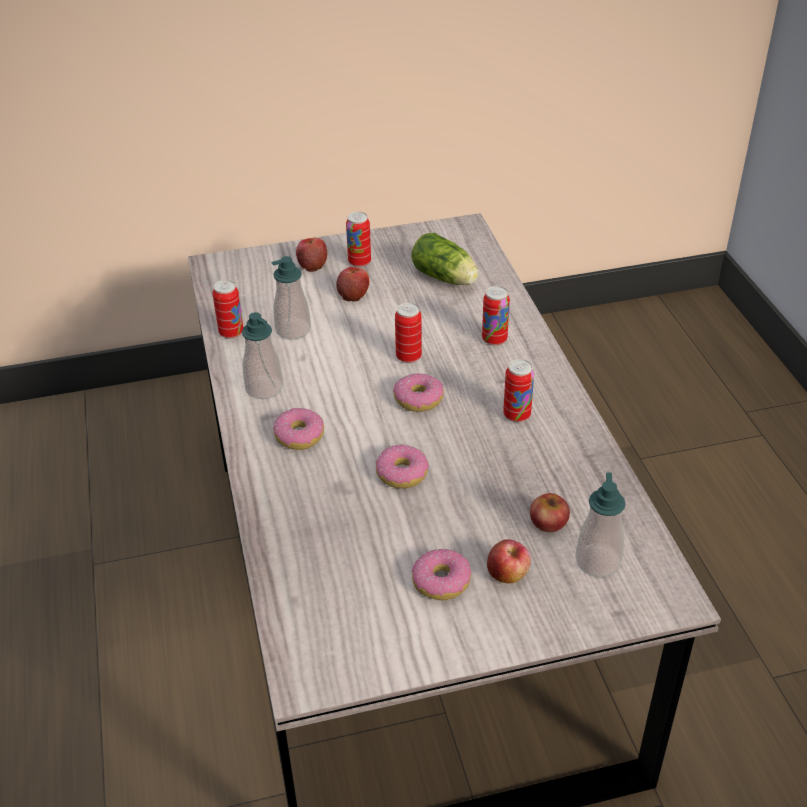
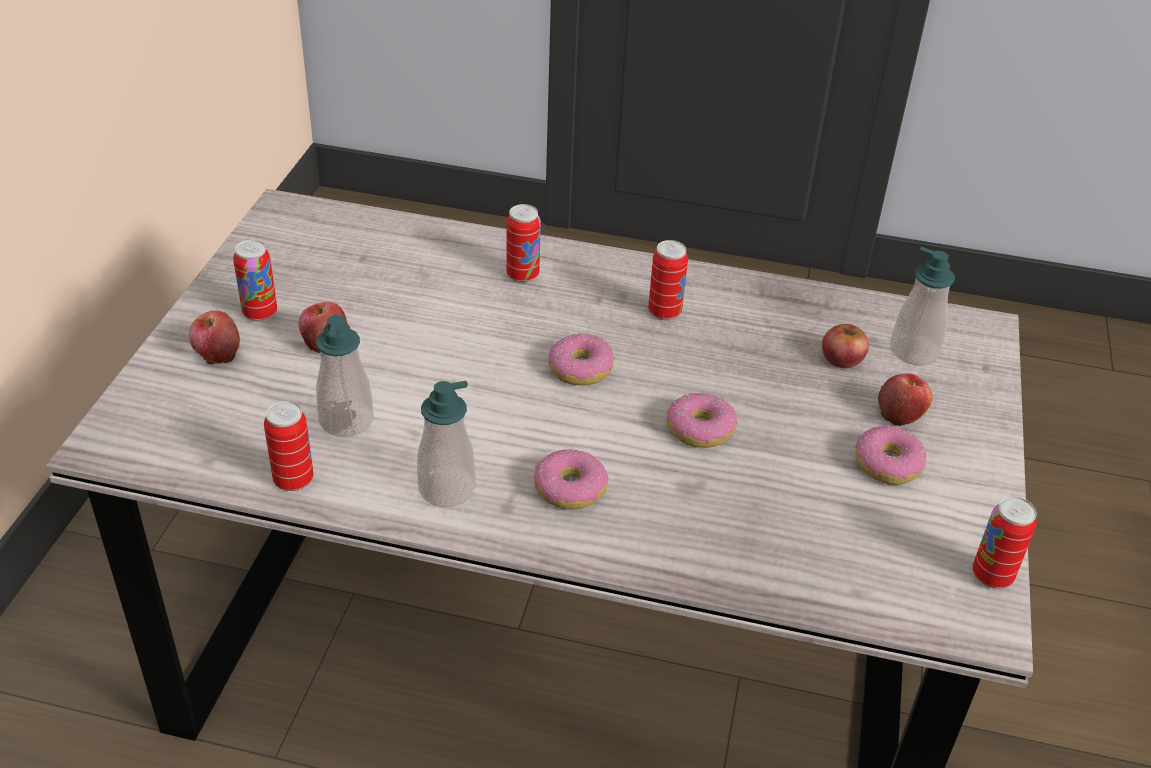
camera: 65 degrees left, 0 degrees up
can [395,303,422,363] -> can moved to [973,496,1037,589]
lettuce [411,233,479,285] -> none

